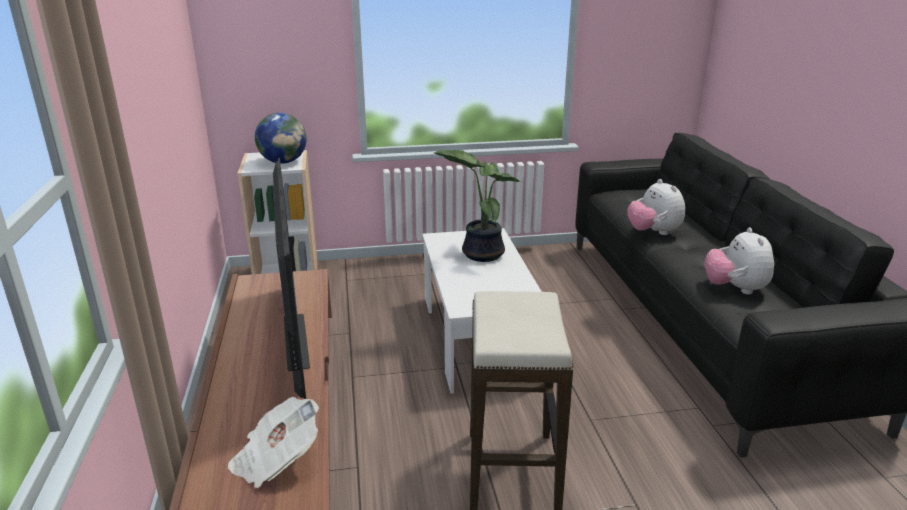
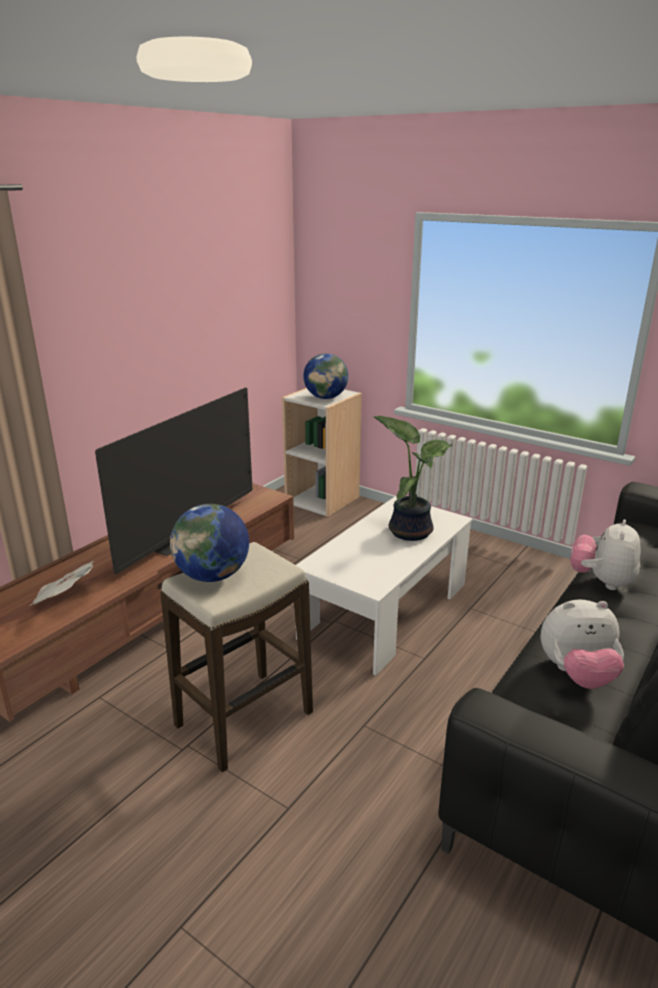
camera: 45 degrees right, 0 degrees up
plush toy [704,227,774,295] -> plush toy turned 135 degrees counterclockwise [540,600,624,689]
none -> globe [170,504,249,582]

